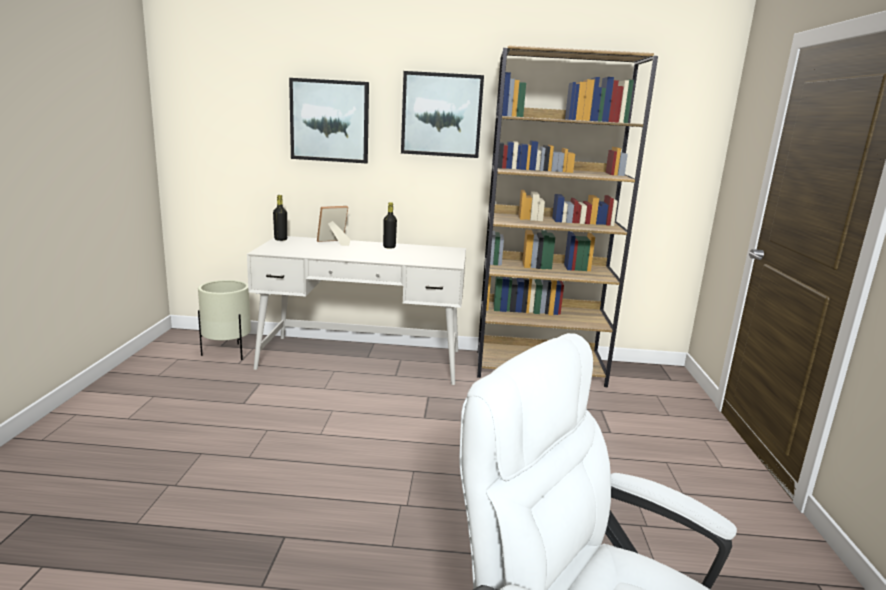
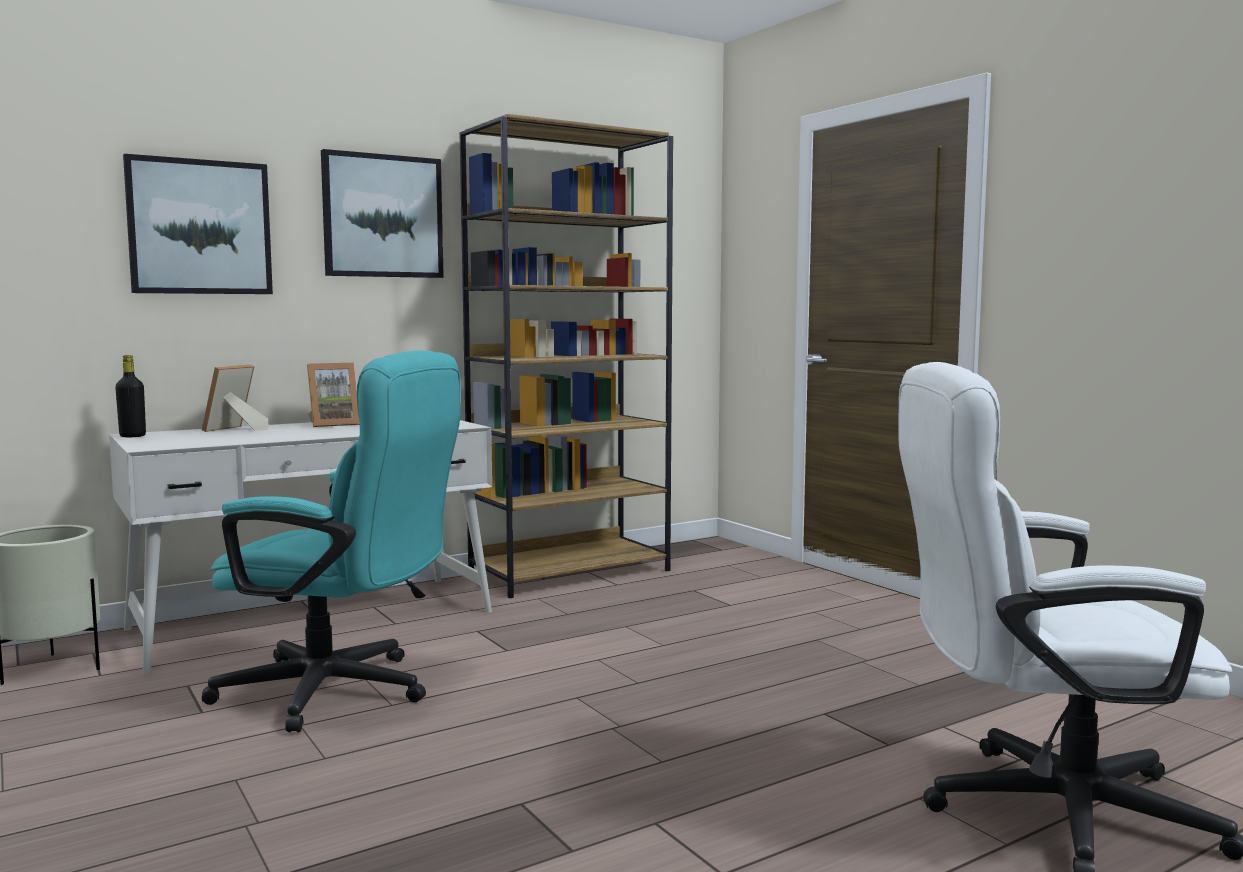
camera: 35 degrees left, 10 degrees down
black bottle [383,202,397,249] -> picture frame [307,363,360,427]
none -> turquoise office chair [202,351,461,732]

